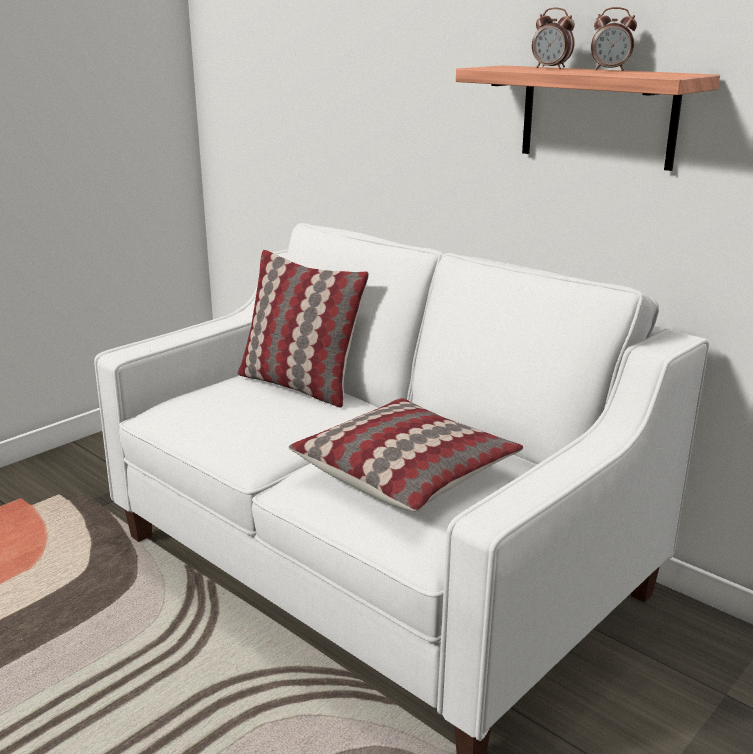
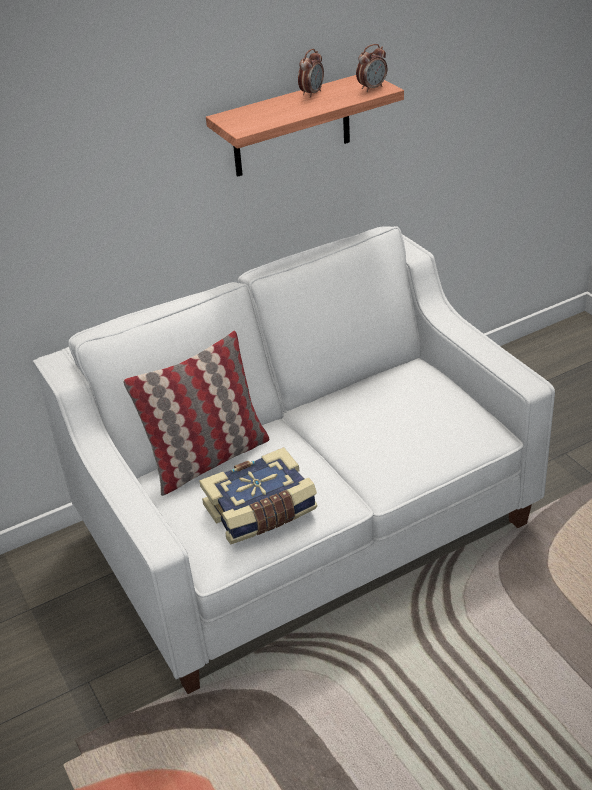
camera: 70 degrees left, 15 degrees up
pillow [289,398,523,512] -> none
alarm clock [532,8,575,69] -> alarm clock moved to [356,44,387,92]
none -> book [199,447,318,545]

